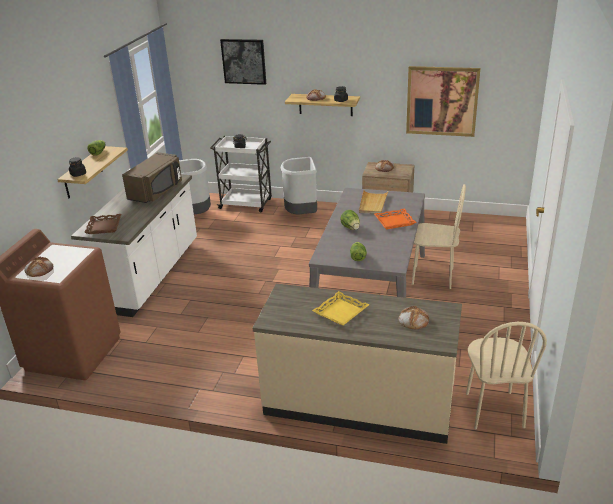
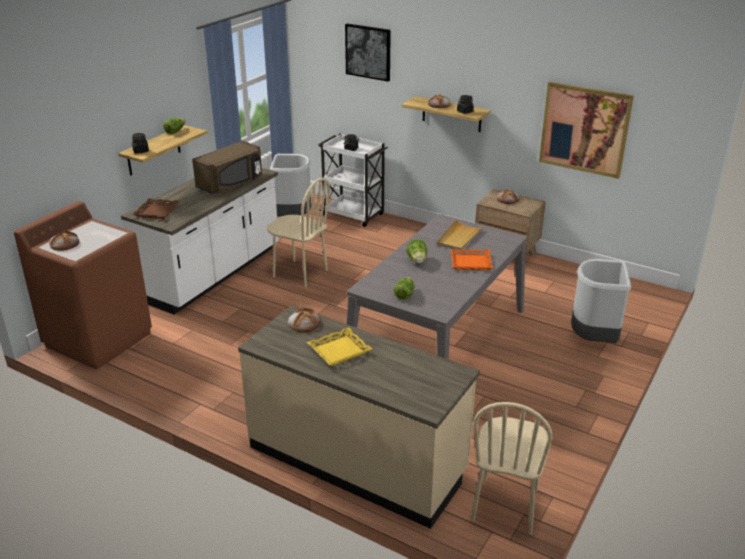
camera: 15 degrees right, 0 degrees up
grey trash can [281,157,317,215] -> grey trash can moved to [571,259,631,343]
bread [399,306,429,330] -> bread moved to [288,308,321,332]
beige chair [412,184,466,289] -> beige chair moved to [267,178,330,288]

